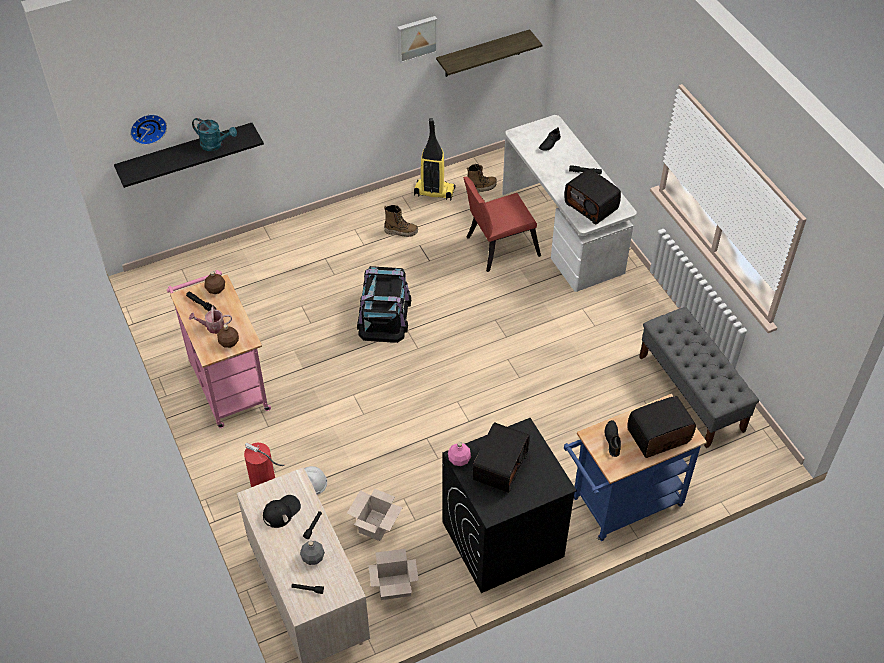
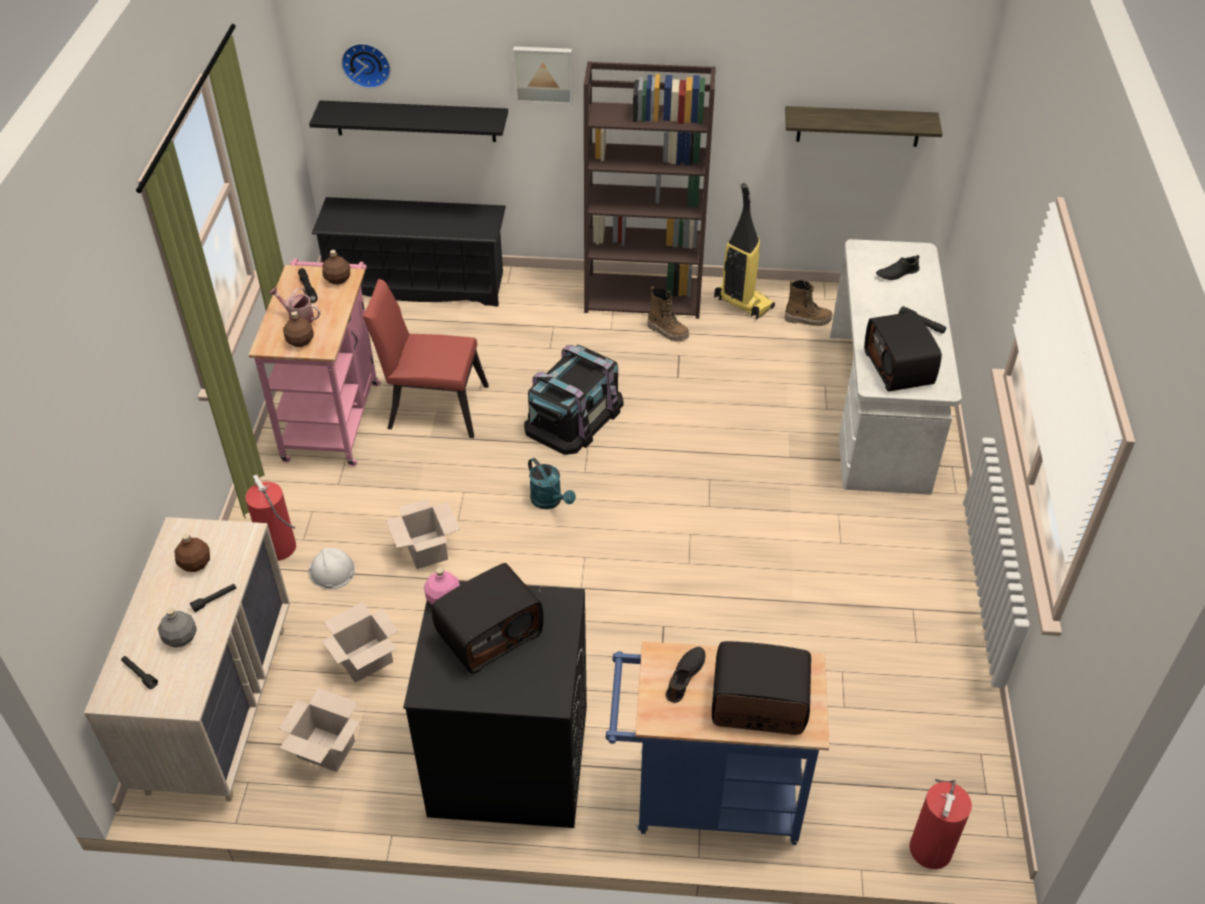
camera: 30 degrees right, 5 degrees down
turquoise watering can [192,118,237,151] -> turquoise watering can moved to [528,458,576,509]
black cap [263,495,301,528] -> brown bottle [174,534,210,572]
picture [397,16,438,63] -> picture moved to [513,46,573,105]
red chair [463,177,541,272] -> red chair moved to [363,279,489,438]
grey bench [639,307,759,448] -> none
none -> black shoe rack [312,197,506,306]
none -> cardboard box [386,499,460,569]
none -> brown bookcase [584,61,716,319]
none -> fire extinguisher [909,779,972,869]

